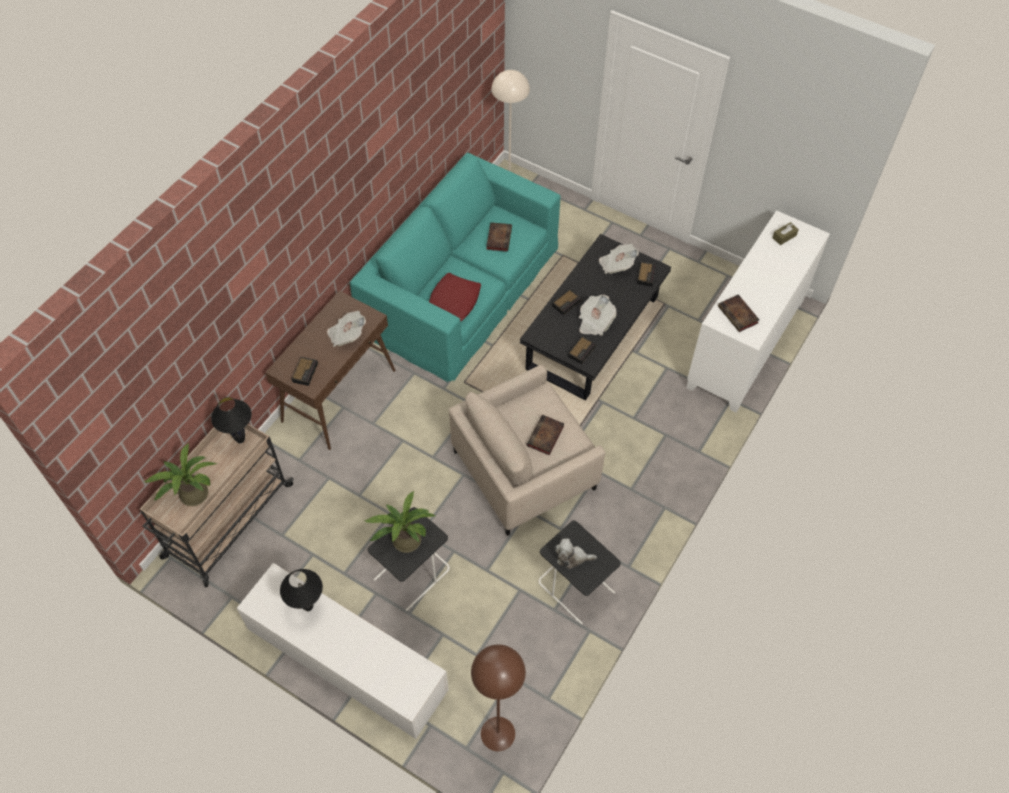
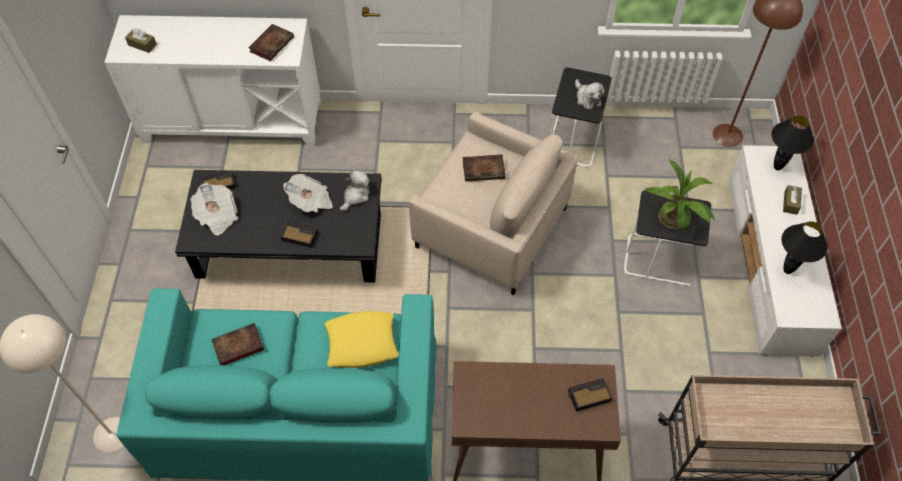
camera: 120 degrees left, 0 degrees up
potted plant [143,443,217,506] -> none
black table lamp [211,397,252,443] -> black table lamp moved to [771,116,814,170]
newspaper [327,311,366,347] -> none
red pillow [429,273,481,322] -> yellow pillow [325,311,399,368]
alarm clock [568,336,596,364] -> plush toy [340,169,369,211]
none -> brown tissue box [783,185,802,215]

